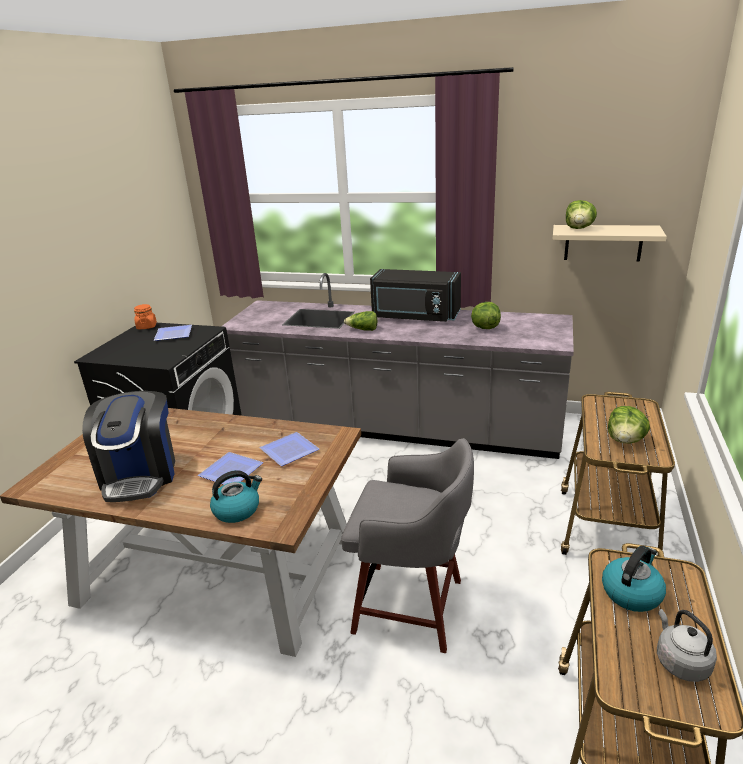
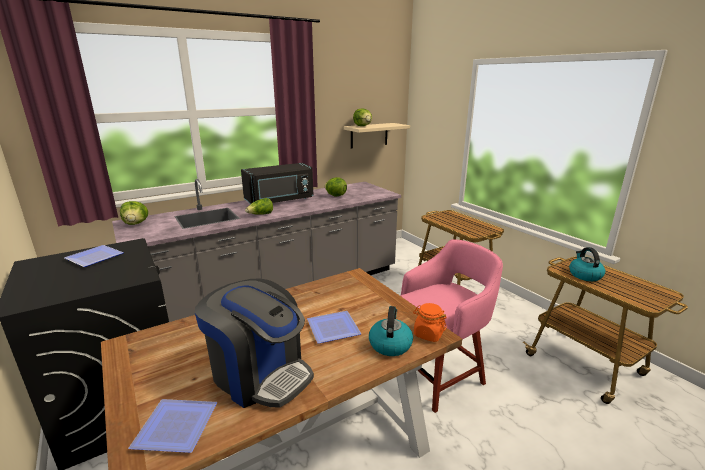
camera: 50 degrees left, 5 degrees down
orange jar [134,304,157,329] -> orange jar moved to [413,303,447,342]
plate [259,432,319,466] -> plate moved to [128,399,217,453]
grey stool [341,438,474,653] -> pink stool [400,239,503,413]
lettuce [608,406,650,444] -> lettuce moved to [120,201,148,225]
grey kettle [657,609,717,682] -> none

